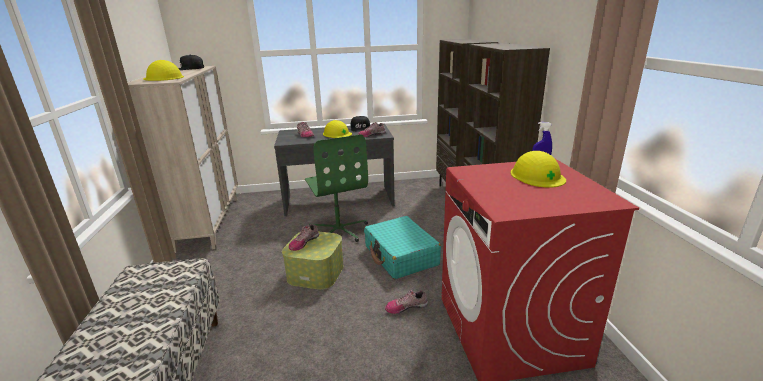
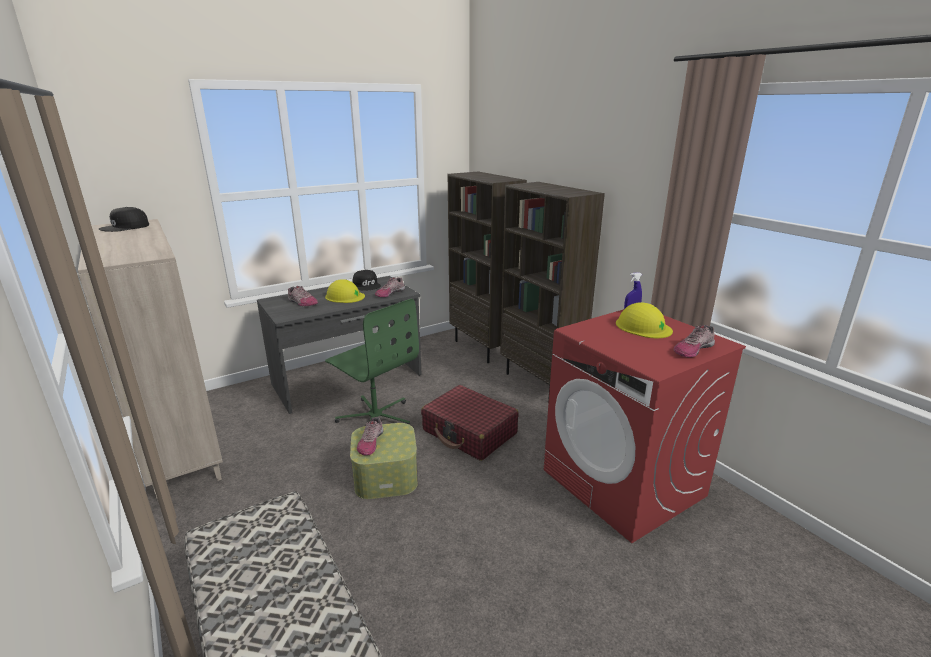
camera: 25 degrees left, 0 degrees up
yellow hard hat [143,60,184,81] -> none
turquoise suitcase [364,216,441,279] -> red suitcase [421,385,519,461]
shoe [385,290,428,314] -> shoe moved to [674,325,715,358]

